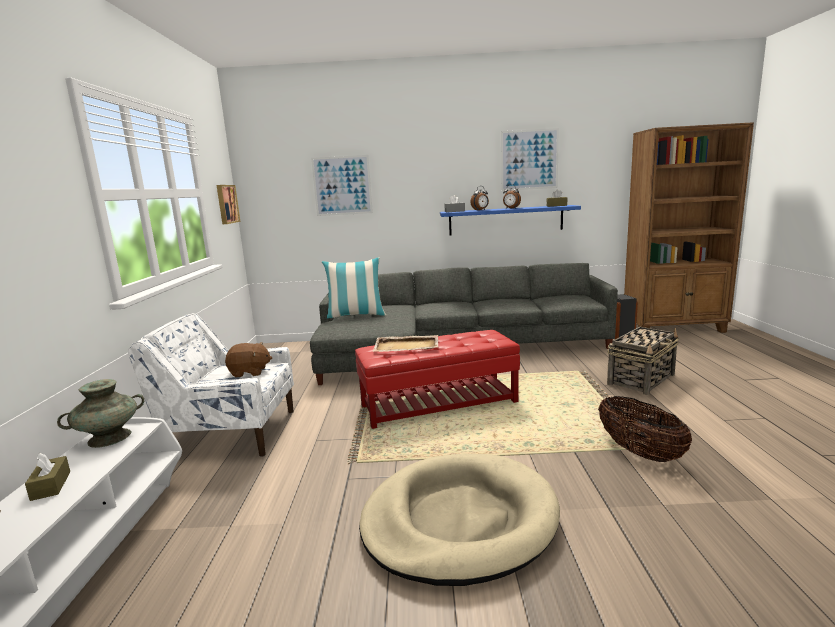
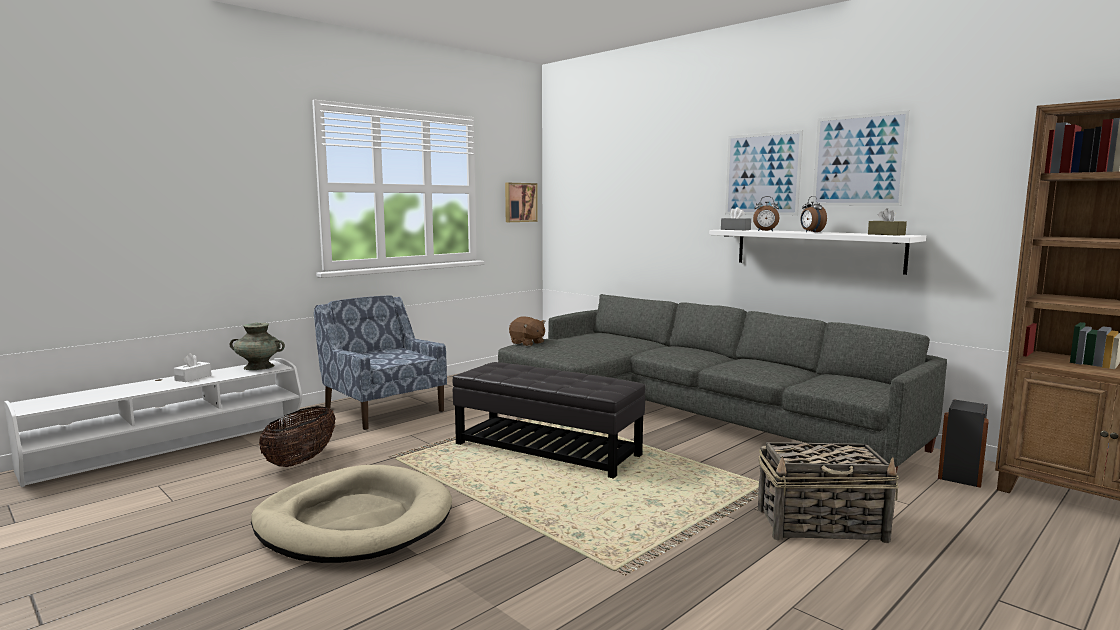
camera: 45 degrees right, 5 degrees down
brown tissue box [25,453,70,501] -> white tissue box [173,353,211,382]
white armchair [128,313,294,457] -> blue armchair [314,295,447,430]
brown plush toy [225,342,272,377] -> brown plush toy moved to [509,316,546,346]
picture [311,155,373,216] -> picture moved to [725,130,803,215]
pillow [322,257,386,319] -> none
red ottoman [355,330,520,429] -> black ottoman [452,362,645,479]
beige tray [373,335,438,352] -> none
blue shelf [440,205,581,236] -> white shelf [709,230,926,275]
basket [598,396,692,462] -> basket moved to [259,406,336,467]

